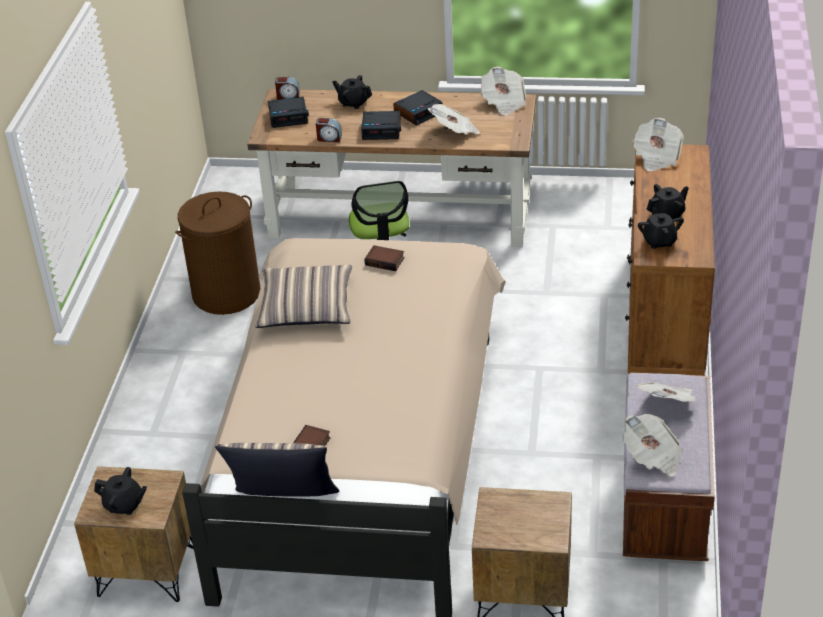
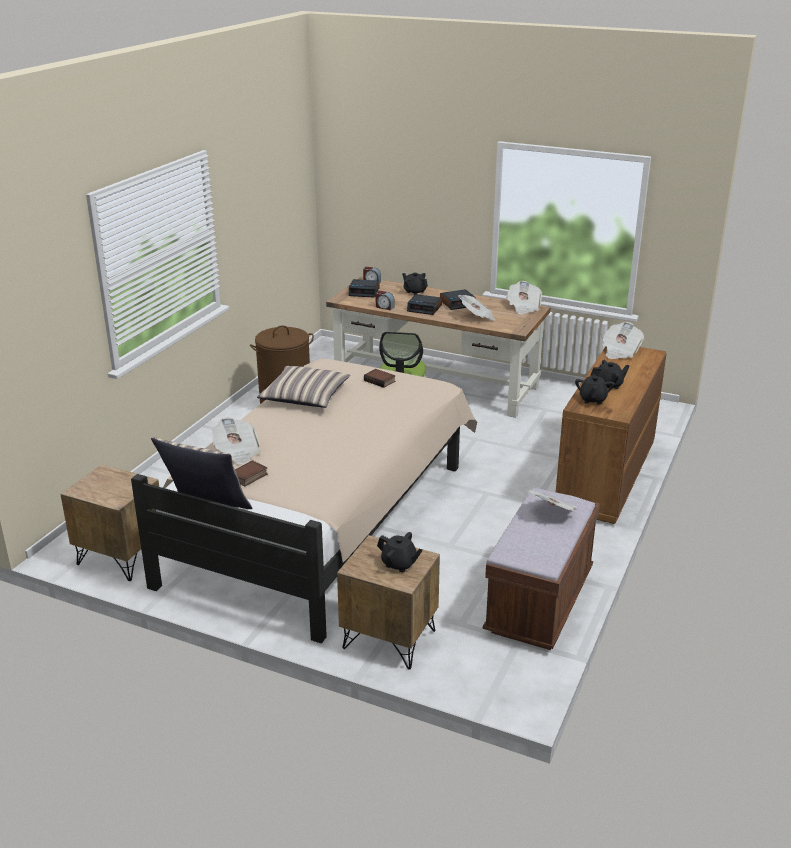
camera: 15 degrees right, 10 degrees down
black teapot [94,467,147,515] -> black teapot moved to [377,532,423,572]
newspaper [622,414,684,477] -> newspaper moved to [212,417,261,465]

